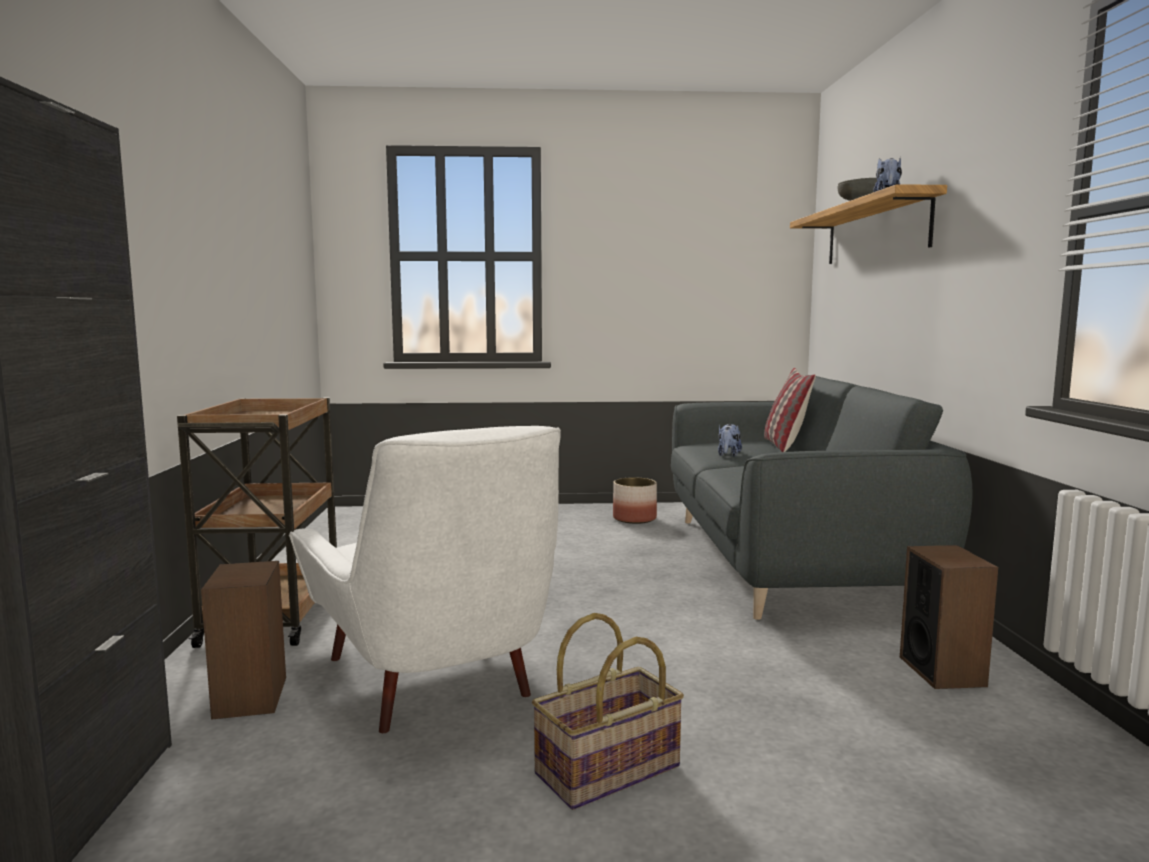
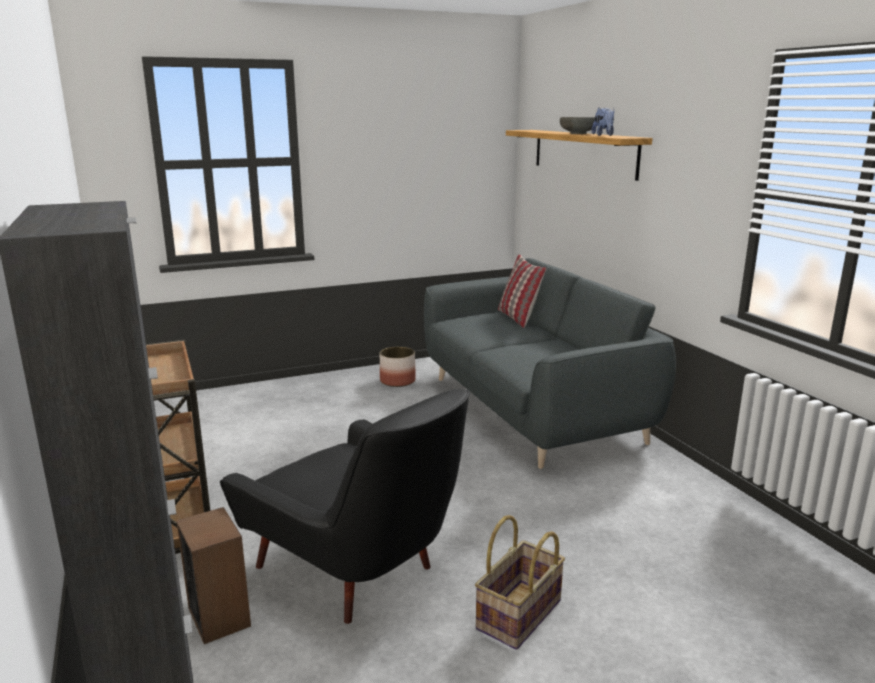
camera: 20 degrees left, 10 degrees up
white armchair [289,426,561,733] -> black armchair [220,389,470,624]
plush toy [718,424,742,457] -> none
speaker [900,545,998,689] -> none

